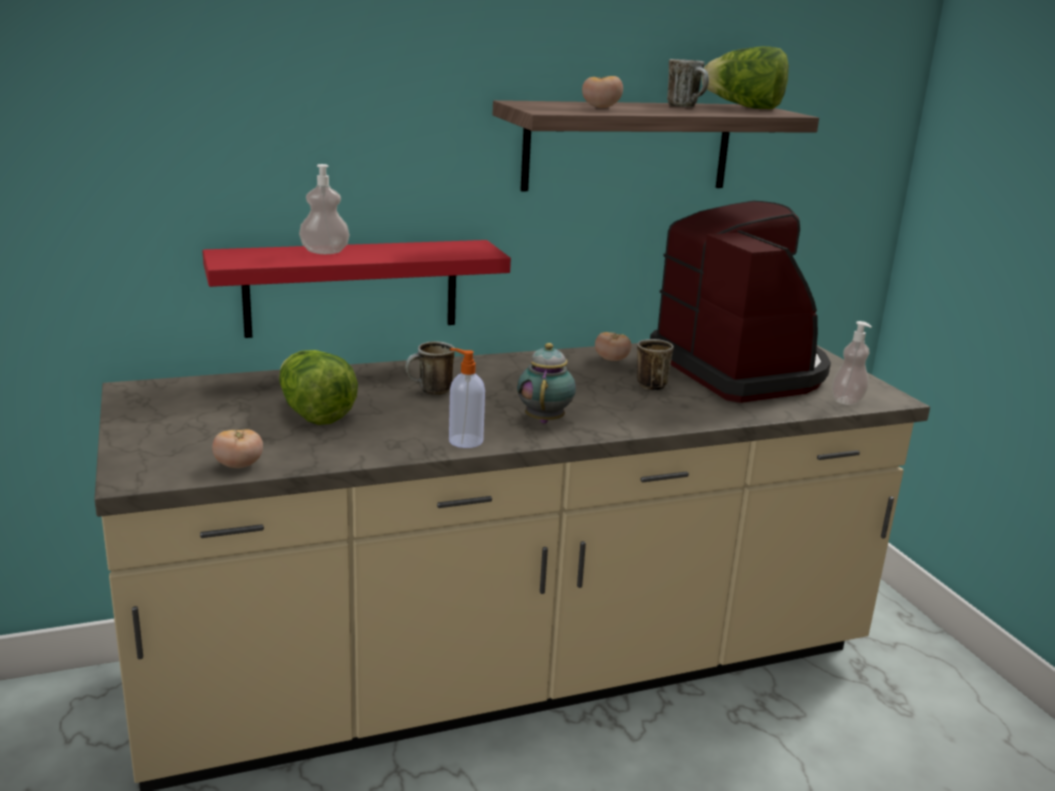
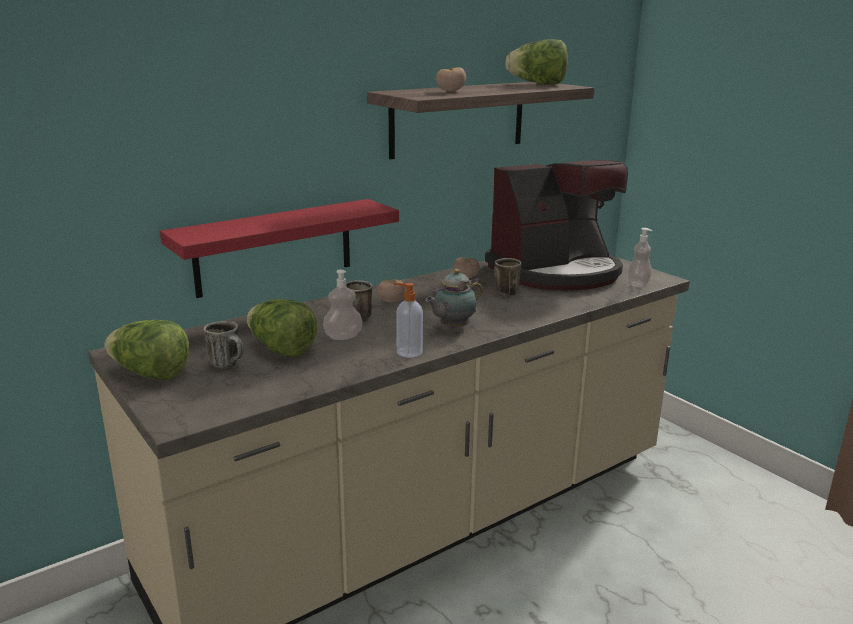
camera: 15 degrees left, 0 degrees up
tomato [212,429,263,468] -> tomato moved to [378,279,405,302]
soap dispenser [299,164,350,254] -> soap dispenser moved to [323,270,363,340]
teapot [517,343,576,424] -> teapot turned 120 degrees counterclockwise [425,269,482,329]
coffee machine [650,201,831,403] -> coffee machine turned 105 degrees clockwise [485,160,628,291]
mug [667,59,709,107] -> mug moved to [204,321,244,369]
none -> lettuce [104,320,189,380]

